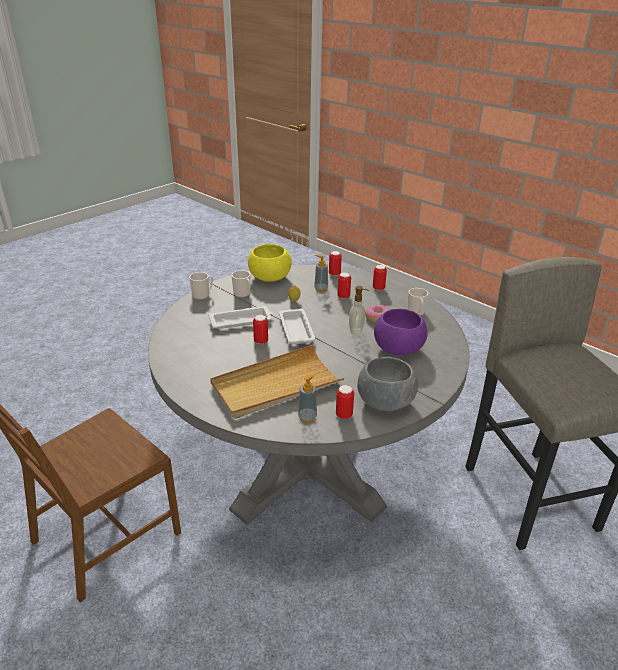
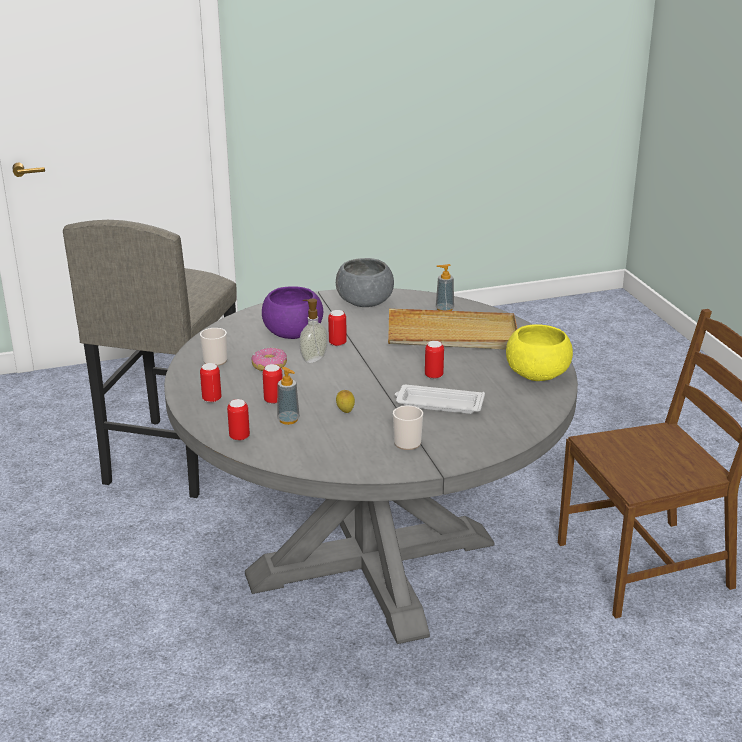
camera: 150 degrees left, 5 degrees down
mug [189,272,213,300] -> none
yellow bowl [248,244,292,282] -> yellow bowl moved to [506,324,573,381]
white tray [279,309,316,344] -> none
can [336,385,354,419] -> can moved to [328,310,347,346]

